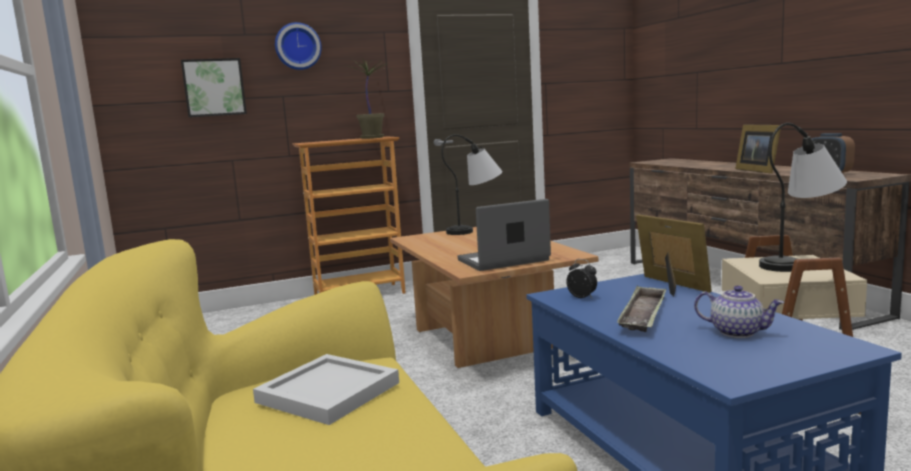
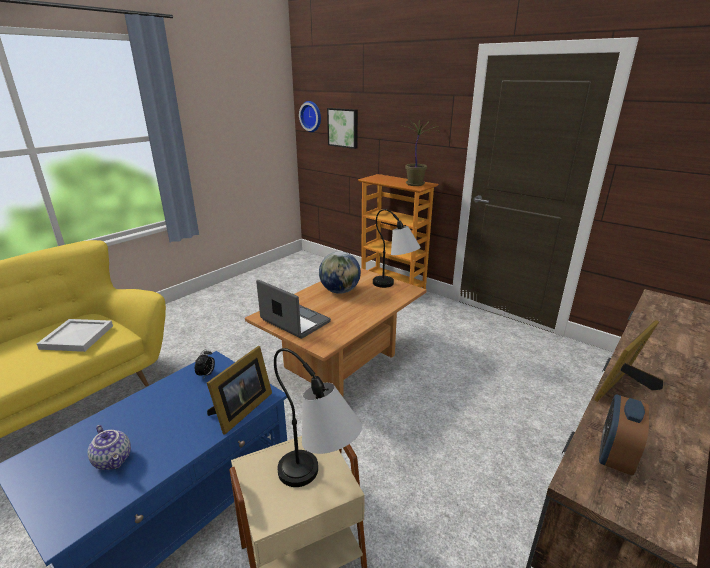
camera: 60 degrees right, 15 degrees up
wall clock [275,22,322,70] -> wall clock moved to [299,101,321,132]
tray [617,286,667,332] -> none
teapot [694,285,784,338] -> teapot turned 45 degrees counterclockwise [88,425,131,470]
none -> globe [319,251,361,294]

